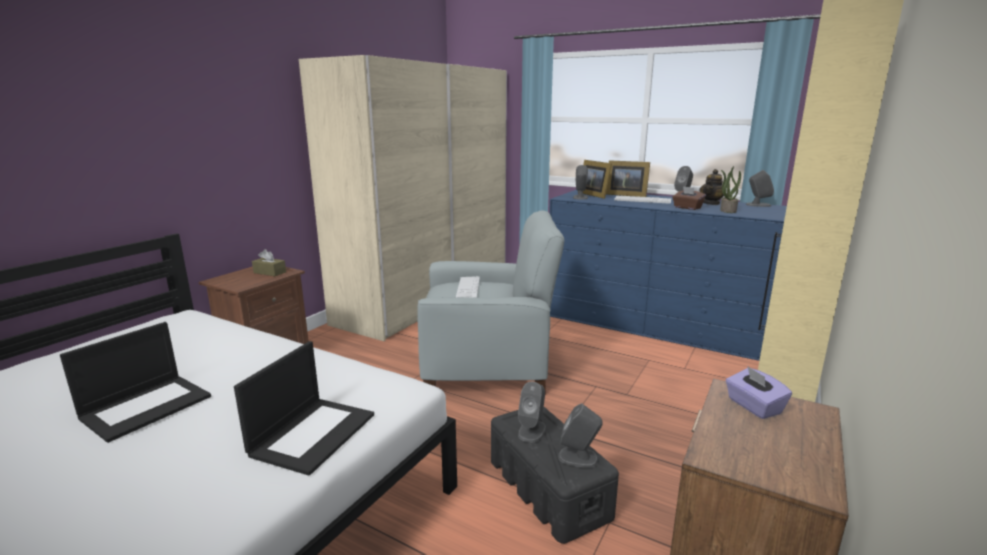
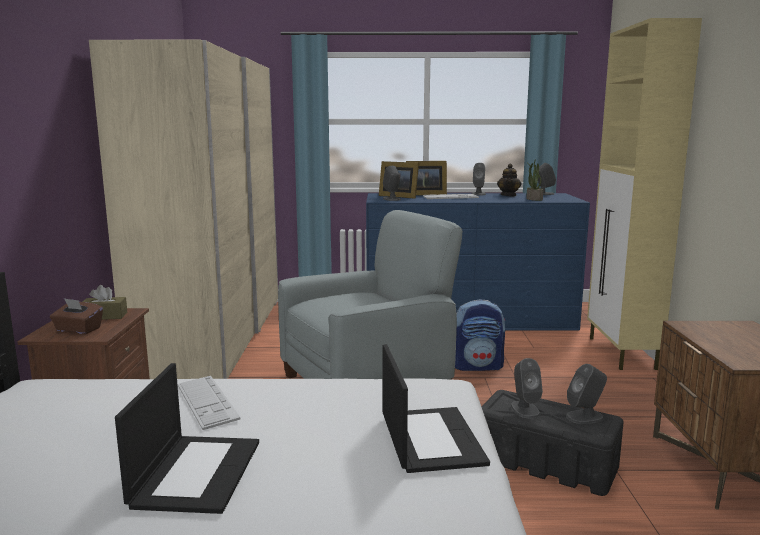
camera: 30 degrees left, 5 degrees down
keyboard [456,276,480,298] -> keyboard moved to [178,376,241,430]
brown tissue box [672,186,706,210] -> brown tissue box moved to [50,298,103,334]
purple tissue box [726,367,792,419] -> none
none -> backpack [455,299,505,371]

